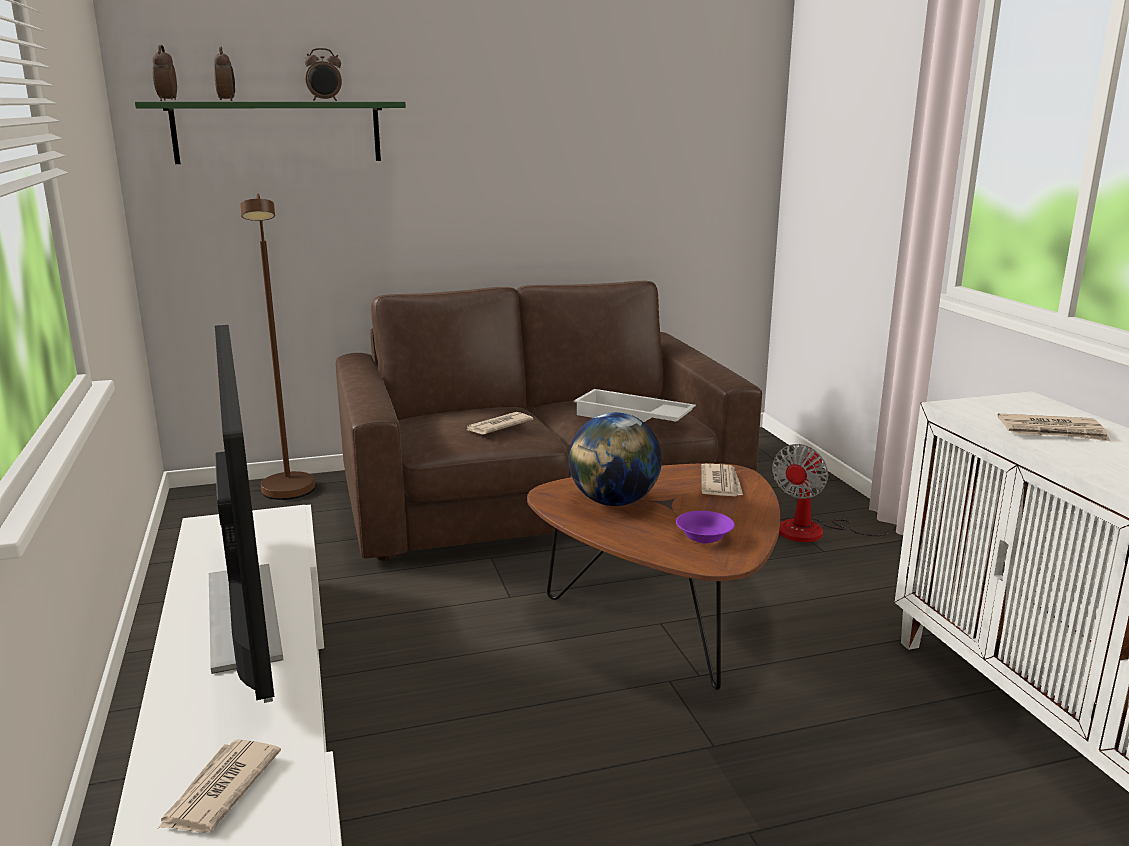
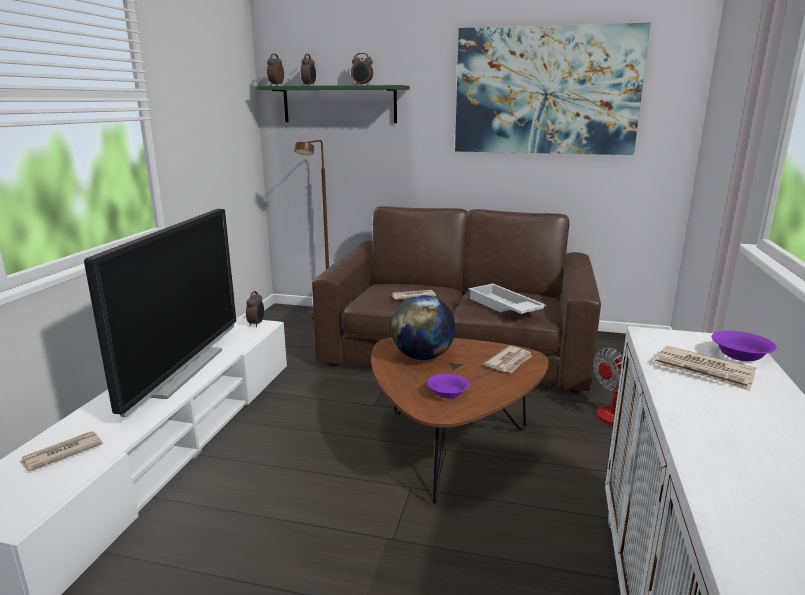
camera: 30 degrees right, 0 degrees up
none -> alarm clock [246,291,264,327]
none -> picture [455,23,651,155]
none -> purple bowl [712,331,777,361]

